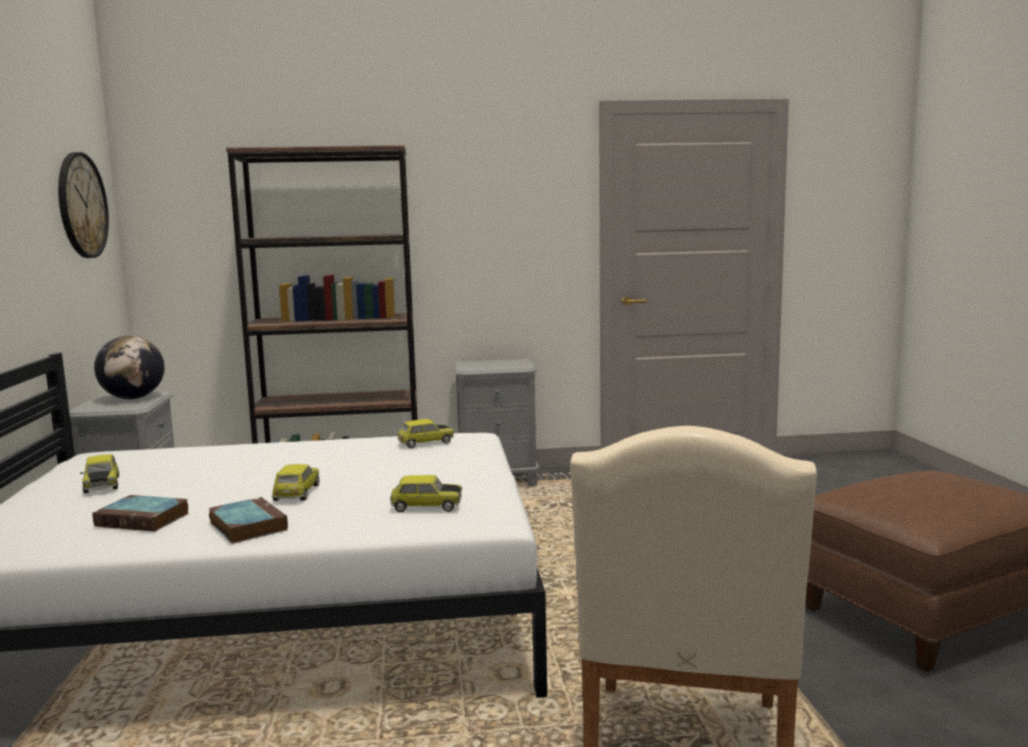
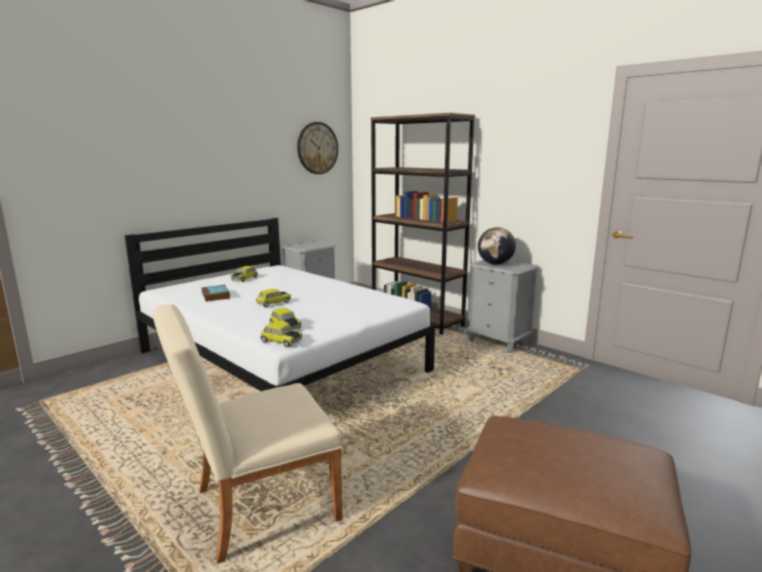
camera: 50 degrees right, 5 degrees up
globe [94,336,165,399] -> globe moved to [478,227,516,265]
book [209,497,288,544] -> none
toy car [397,419,454,448] -> toy car moved to [260,322,302,347]

